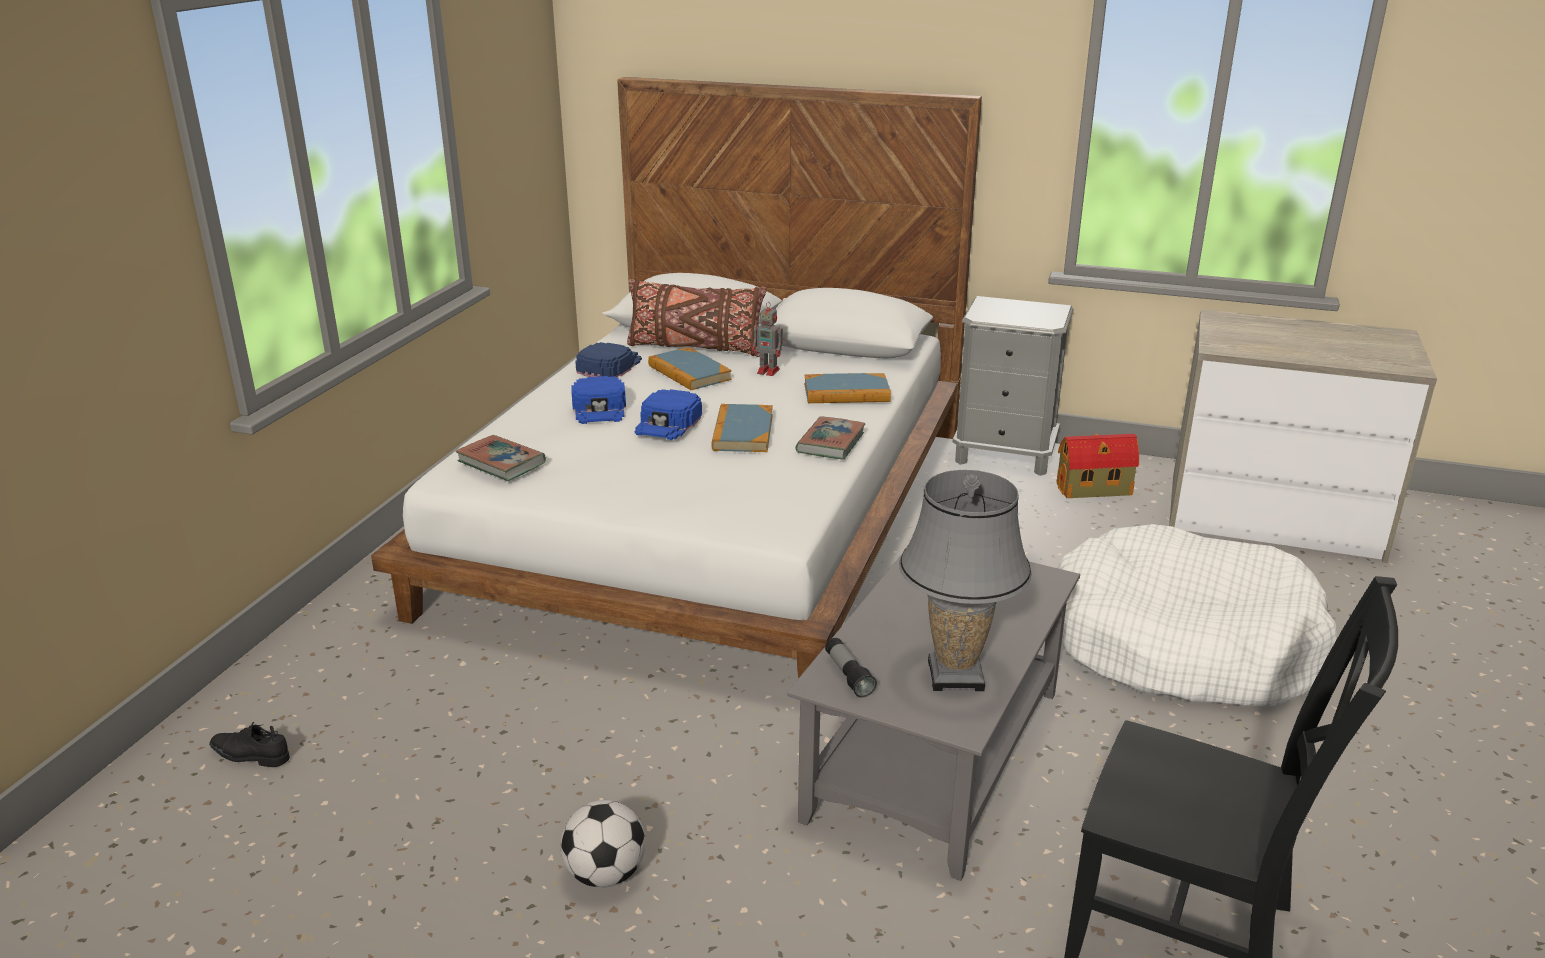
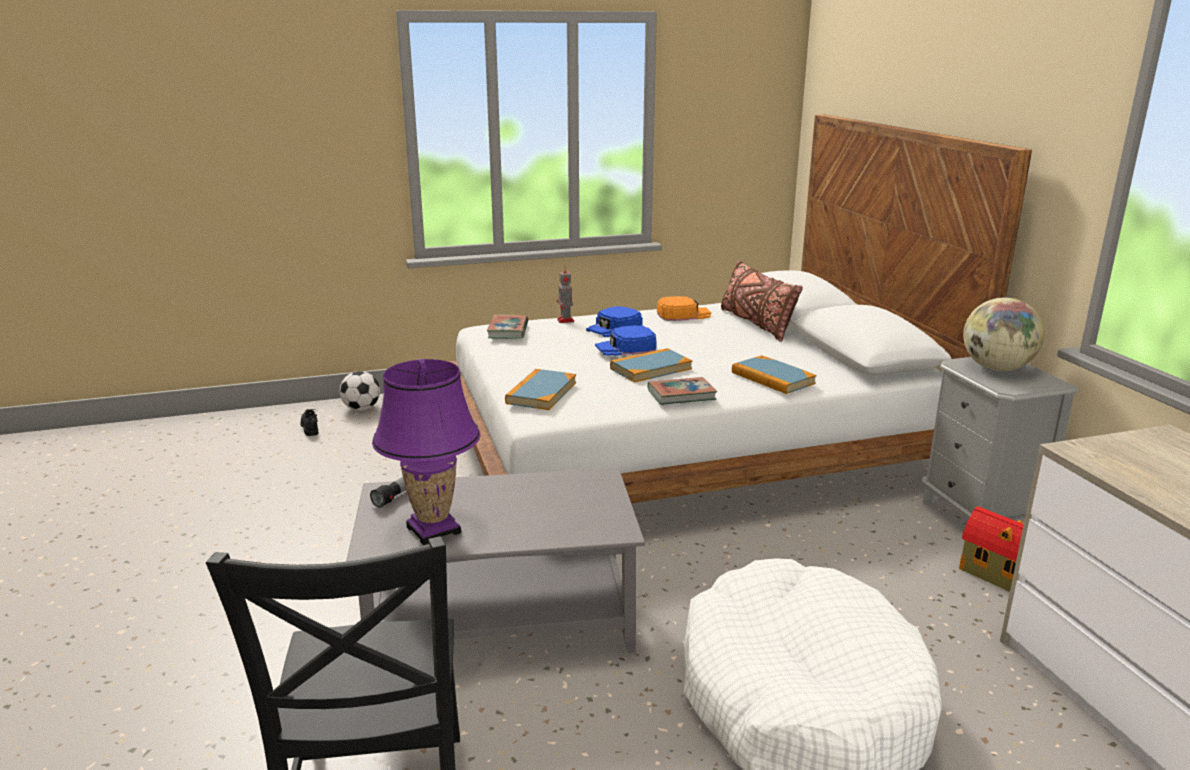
camera: 55 degrees right, 5 degrees down
football [561,800,646,888] -> football moved to [339,371,380,411]
blue cap [575,342,642,377] -> orange cap [657,296,711,321]
book [648,347,732,390] -> book moved to [505,369,576,410]
toy robot [752,302,786,376] -> toy robot moved to [557,267,575,323]
grey table lamp [899,470,1032,691] -> purple table lamp [372,359,480,545]
none -> globe [963,297,1044,371]

